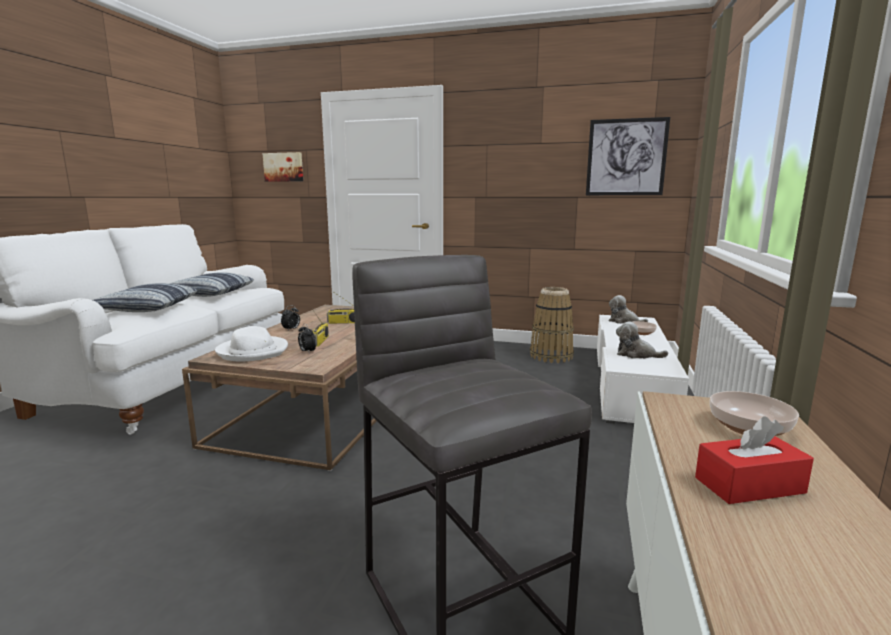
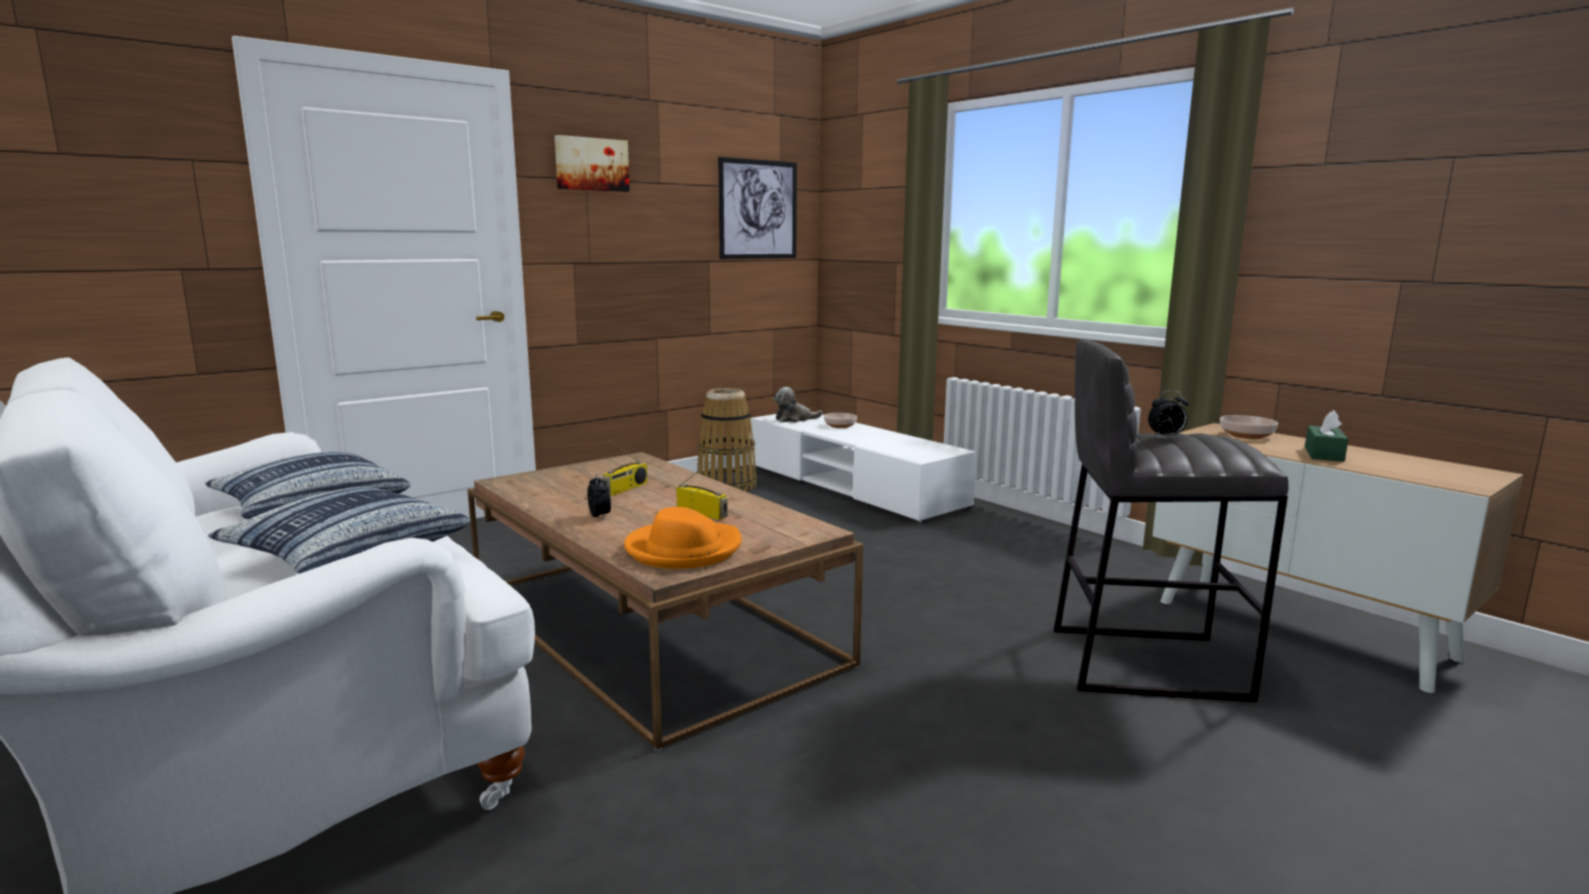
camera: 55 degrees left, 0 degrees up
white hat [215,326,288,361] -> orange hat [624,507,741,569]
picture [262,152,303,182] -> picture moved to [555,135,630,192]
alarm clock [298,324,316,354] -> alarm clock moved to [1148,390,1189,437]
plush toy [616,321,668,358] -> none
red tissue box [695,416,814,504] -> green tissue box [1305,410,1348,462]

